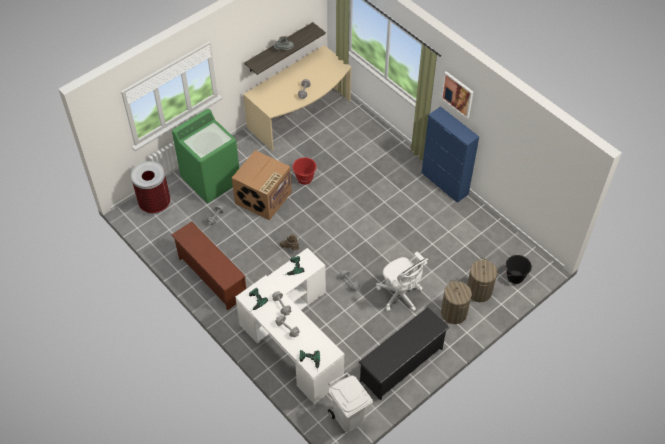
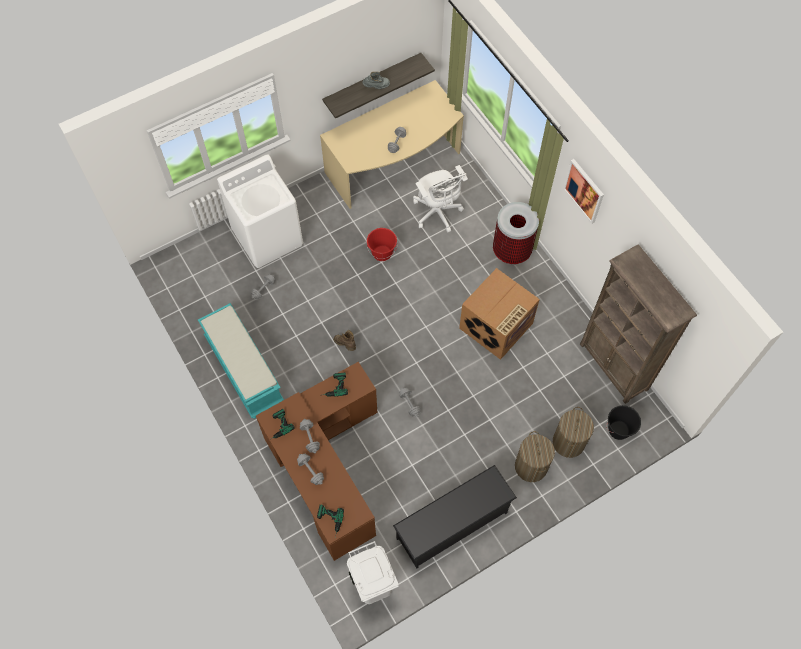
camera: 10 degrees right, 10 degrees up
trash can [131,161,170,214] -> trash can moved to [493,202,539,265]
green washing machine [172,109,239,203] -> white washing machine [217,154,303,268]
brown shoe rack [172,221,246,311] -> turquoise bench [198,303,284,419]
cardboard box [232,150,292,221] -> cardboard box moved to [459,268,540,360]
white desk [235,248,344,404] -> brown desk [256,362,377,561]
white office chair [376,251,428,311] -> white office chair moved to [413,165,468,232]
blue cabinet [422,106,479,203] -> none
none -> brown bookcase [580,244,697,404]

